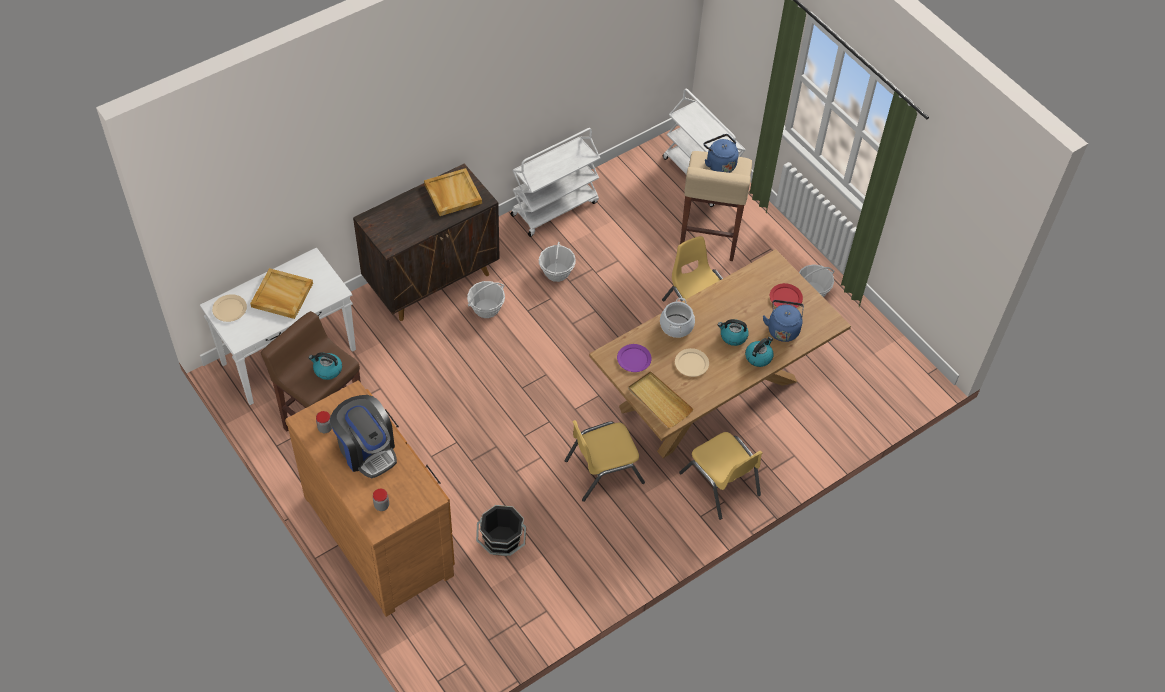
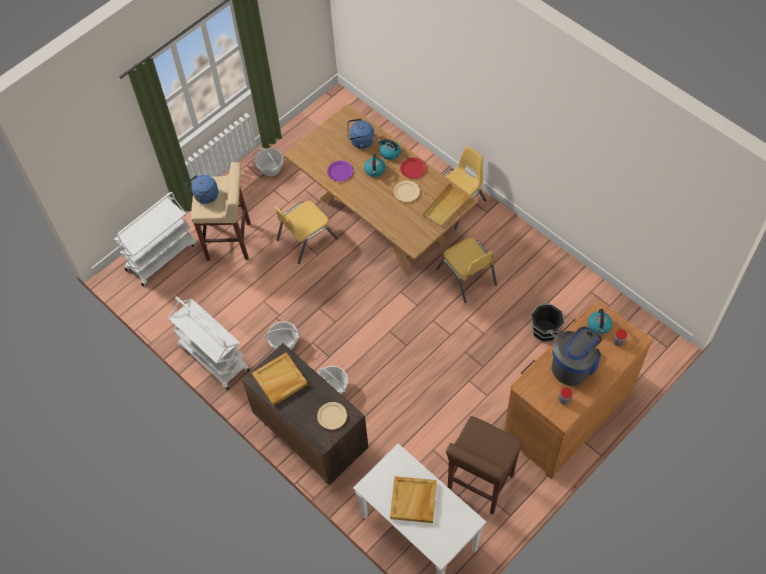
camera: 95 degrees left, 5 degrees up
beige plate [212,294,247,322] -> beige plate moved to [317,402,347,430]
kettle [309,353,342,380] -> kettle moved to [588,309,612,334]
purple plate [617,344,652,372] -> purple plate moved to [327,161,353,182]
cooking pot [660,298,695,338] -> none
red plate [770,283,803,308] -> red plate moved to [400,158,426,179]

